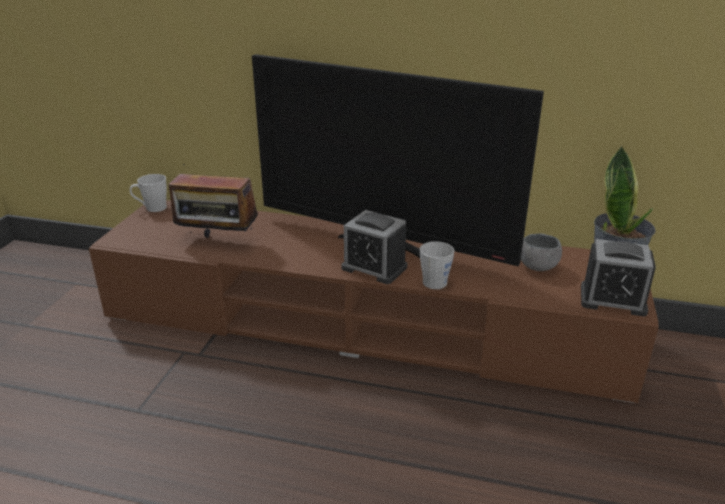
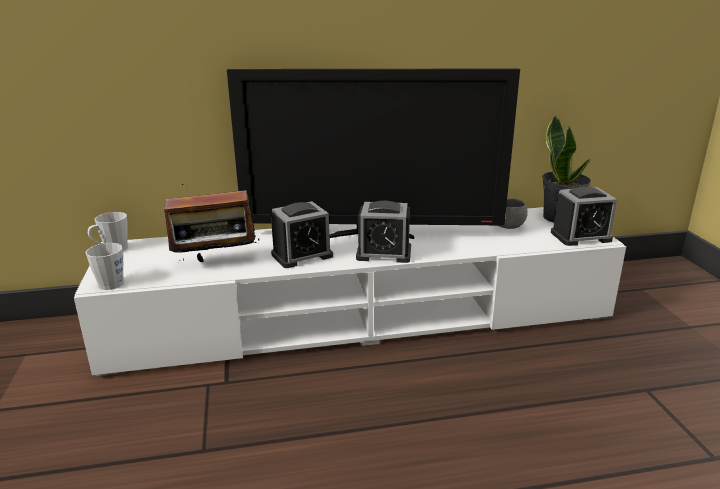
camera: 25 degrees left, 5 degrees down
brown tv stand [89,200,659,403] -> white tv stand [74,207,626,376]
grey mug [420,241,454,289] -> grey mug moved to [85,243,124,290]
none -> alarm clock [271,201,333,268]

